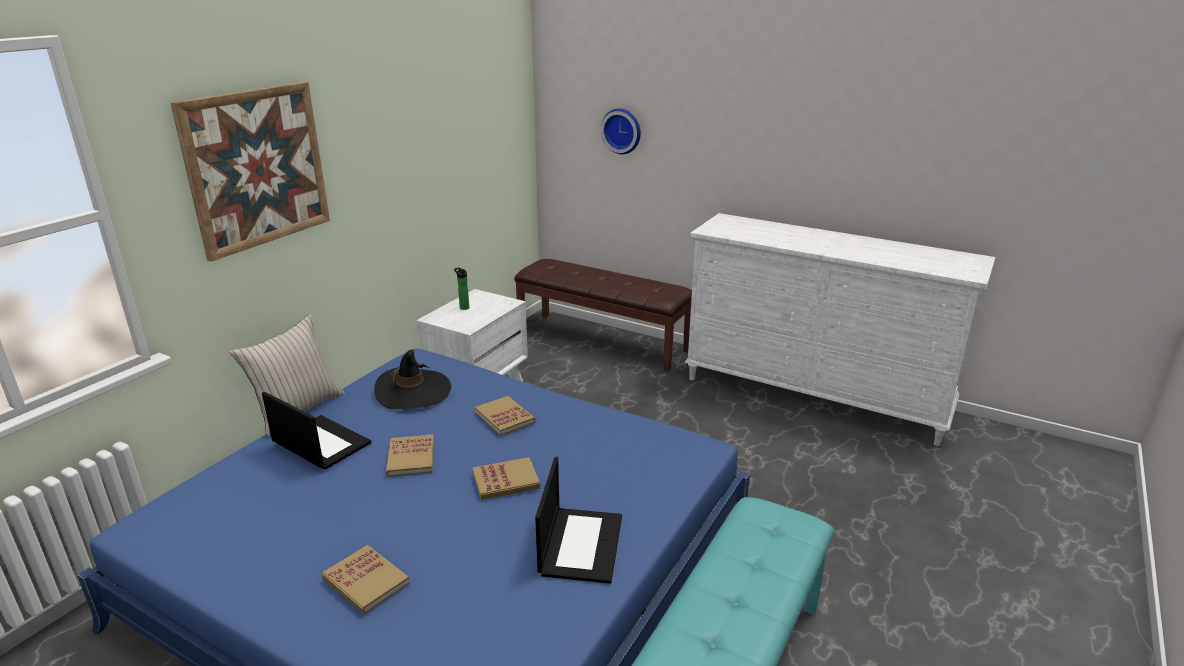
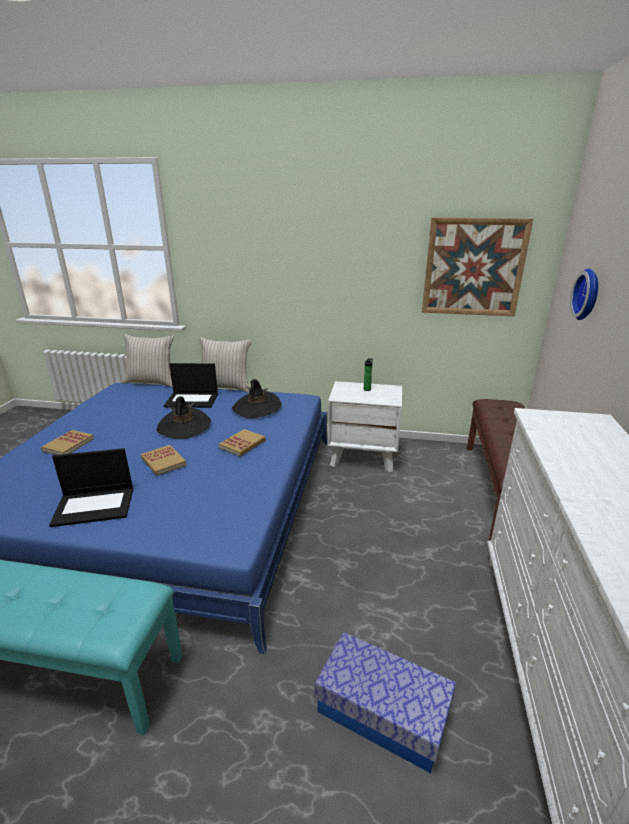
camera: 70 degrees right, 0 degrees up
picture [171,82,330,262] -> picture moved to [422,217,533,316]
laptop [262,392,371,470] -> laptop turned 75 degrees clockwise [164,363,218,408]
book [386,435,434,477] -> black hat [157,396,211,439]
none -> beige pillow [122,334,174,387]
none -> storage box [315,632,456,774]

